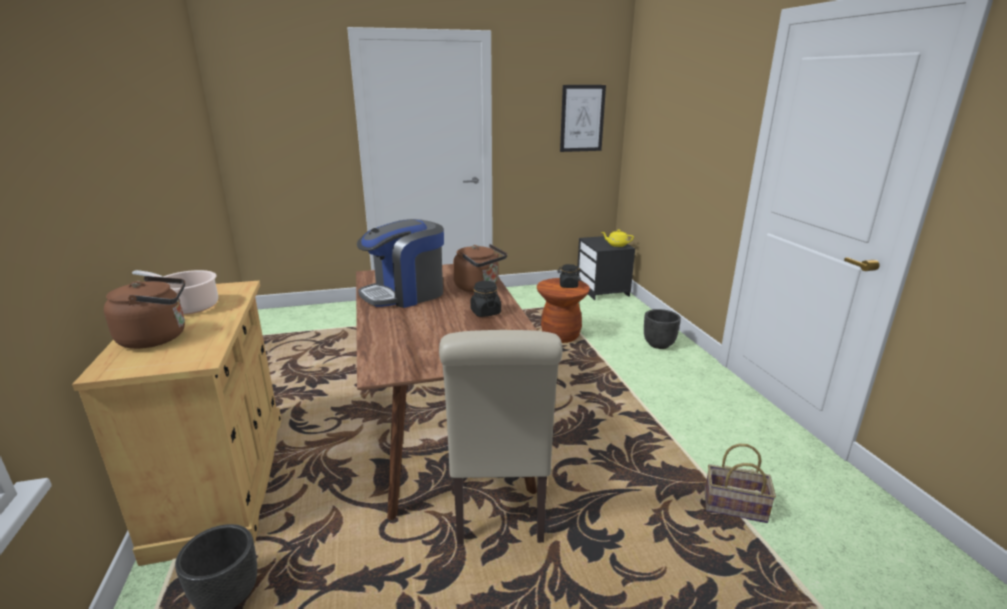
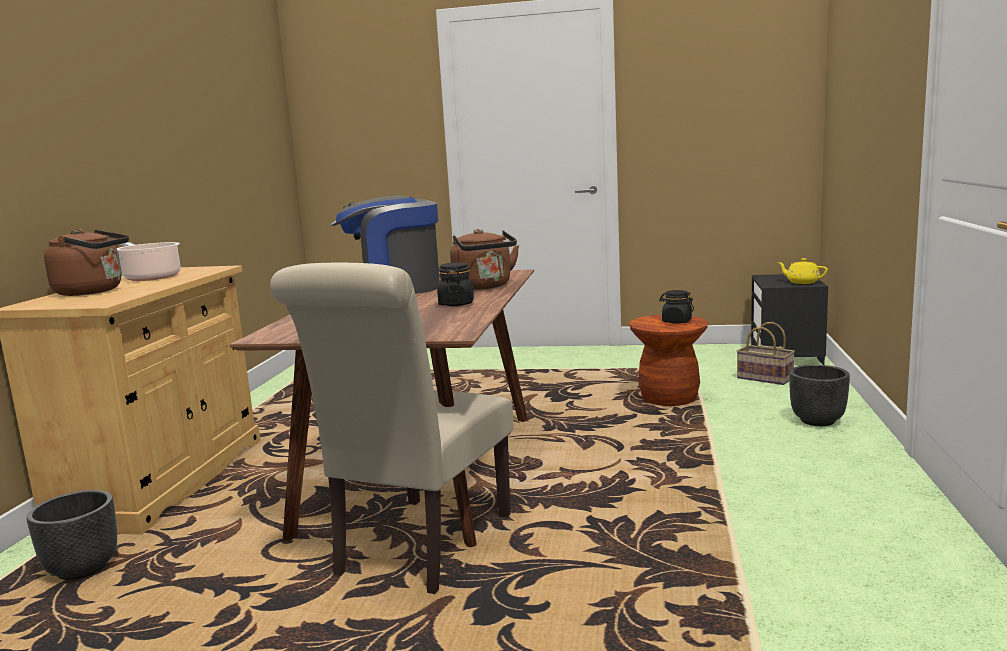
camera: 25 degrees right, 10 degrees down
picture [560,85,606,152] -> none
basket [704,444,776,523] -> basket moved to [737,322,795,385]

